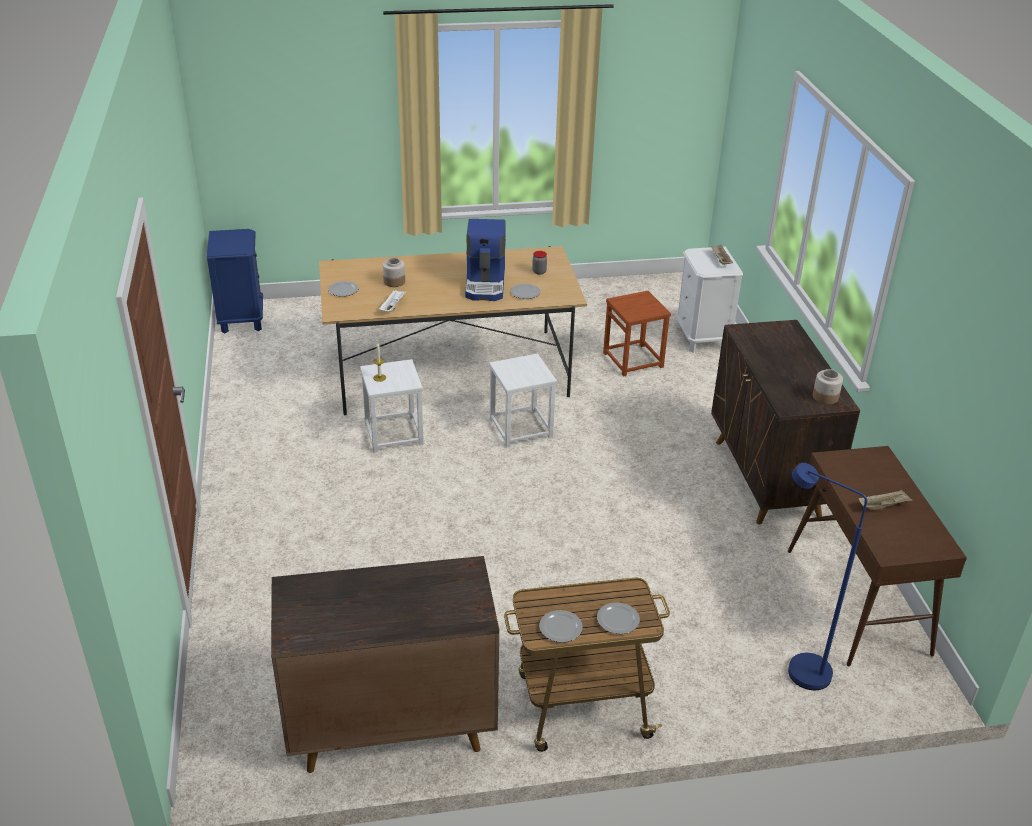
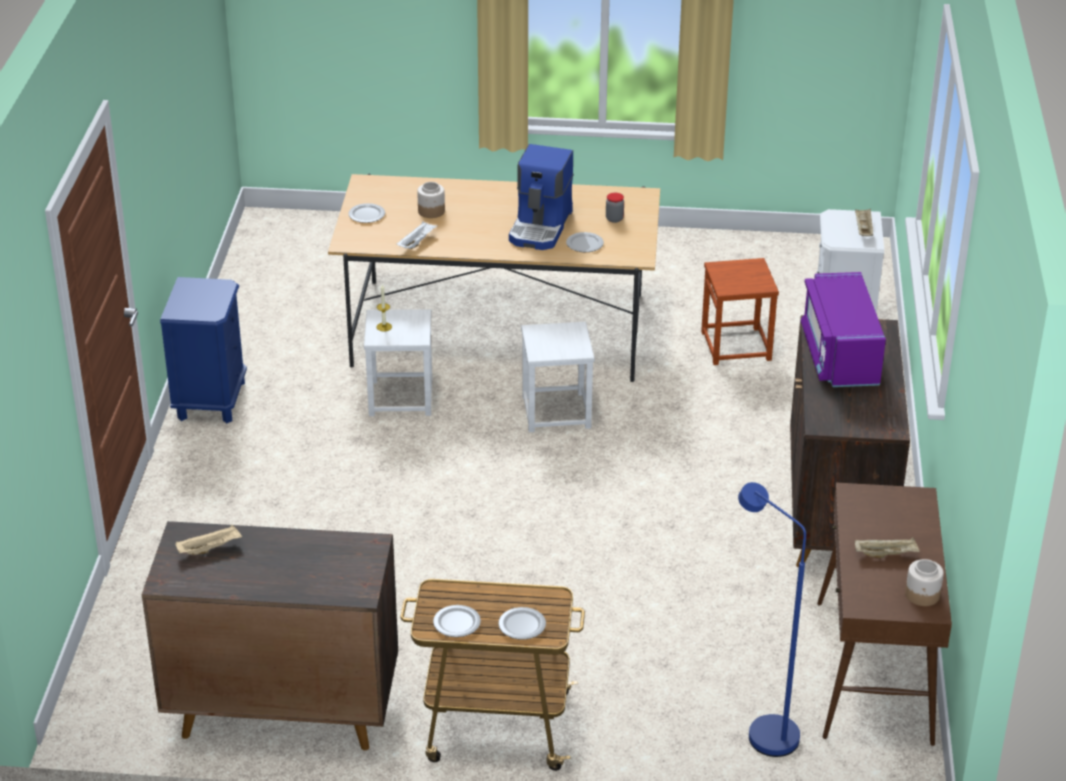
camera: 15 degrees right, 0 degrees up
blue nightstand [207,229,263,333] -> blue nightstand moved to [160,277,247,424]
jar [813,369,843,404] -> jar moved to [905,559,944,606]
none -> beige tray [176,525,242,555]
none -> purple microwave [801,272,886,387]

